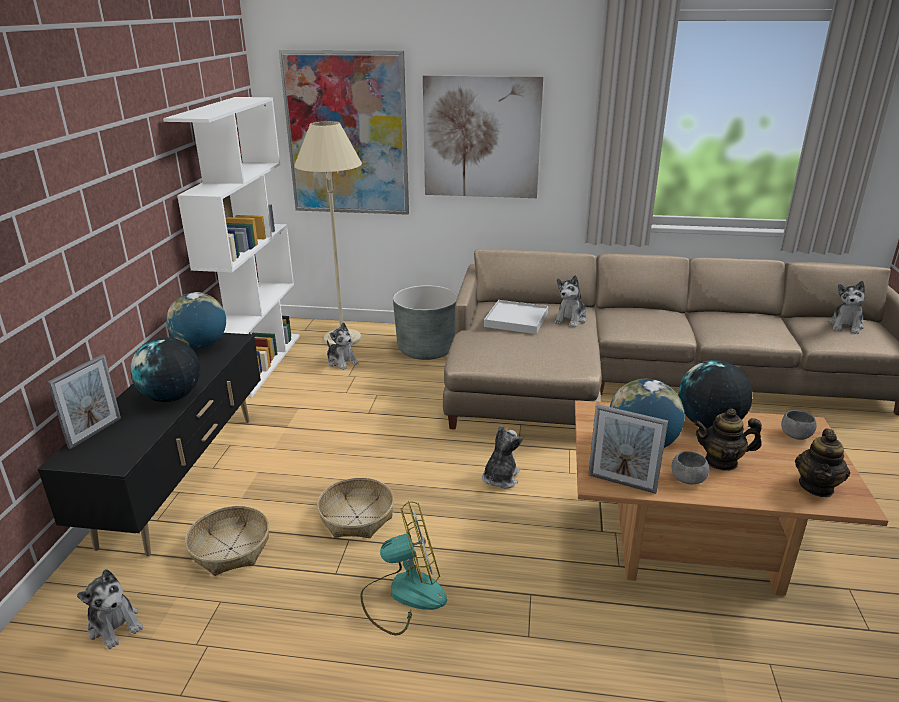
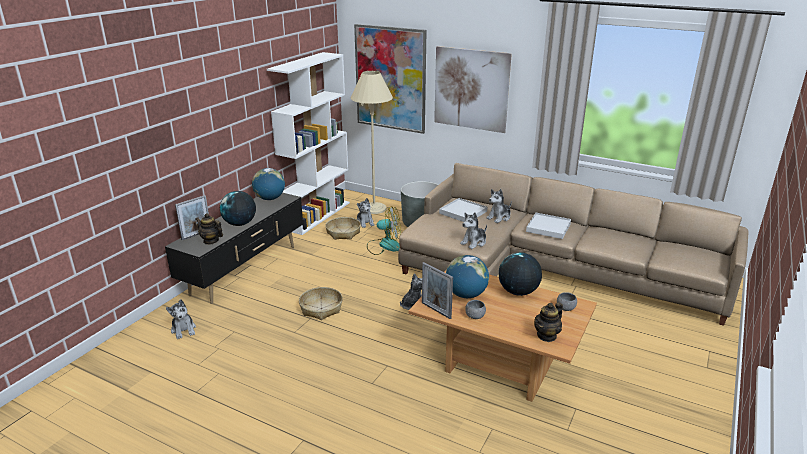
camera: 20 degrees right, 0 degrees up
basket [185,506,269,576] -> basket moved to [325,217,361,240]
fan [360,501,447,635] -> fan moved to [367,206,401,255]
teapot [694,409,762,471] -> teapot moved to [195,213,223,245]
plush toy [828,281,865,334] -> plush toy moved to [460,212,487,249]
none -> white tray [526,213,571,239]

